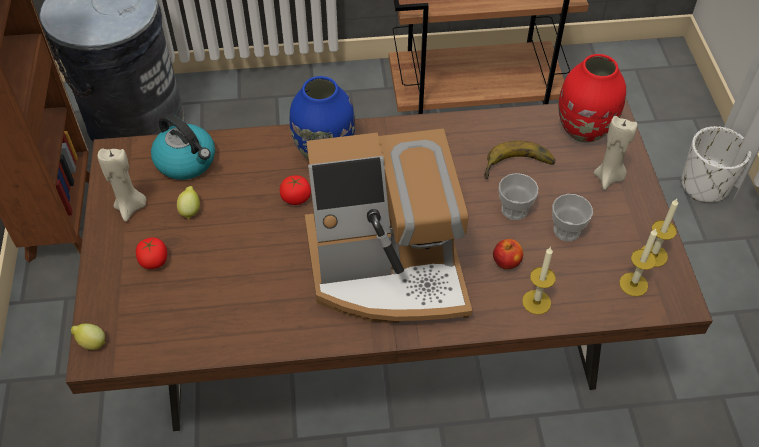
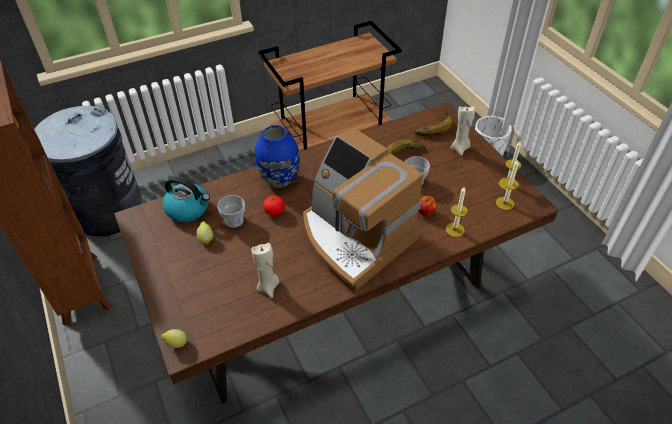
camera: 20 degrees left, 5 degrees down
beige candle [98,149,146,222] -> beige candle moved to [251,243,279,298]
tomato [136,238,167,269] -> none
coffee machine [305,128,472,323] -> coffee machine turned 75 degrees clockwise [303,127,423,291]
cup [552,194,593,241] -> cup moved to [217,195,245,228]
red vase [559,54,626,143] -> banana [415,110,454,136]

